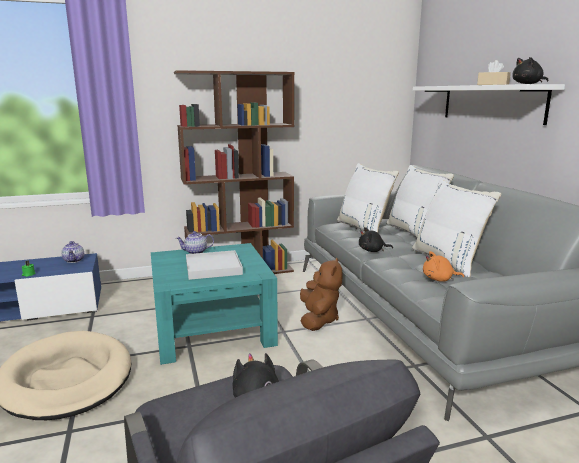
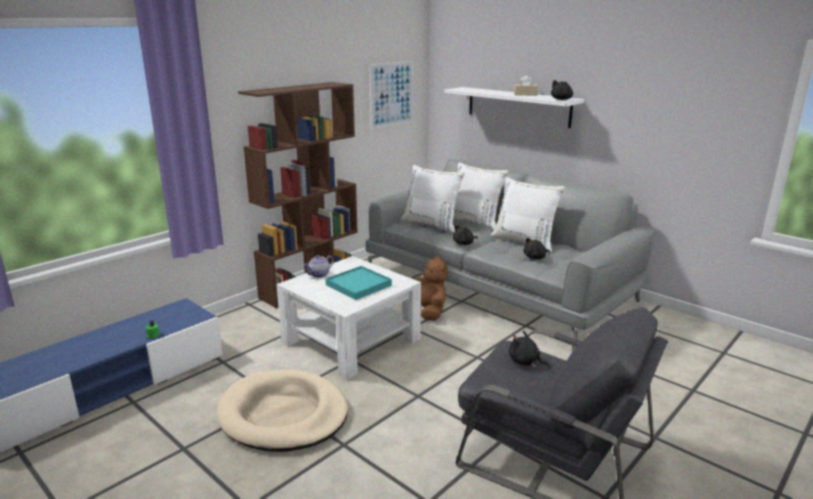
camera: 30 degrees left, 5 degrees up
teapot [62,241,84,263] -> none
turquoise coffee table [151,243,278,365] -> white coffee table [277,256,421,380]
white tray [186,250,243,280] -> turquoise tray [325,266,392,300]
orange plush toy [423,251,464,281] -> black plush toy [523,238,550,259]
none -> picture [369,61,414,129]

